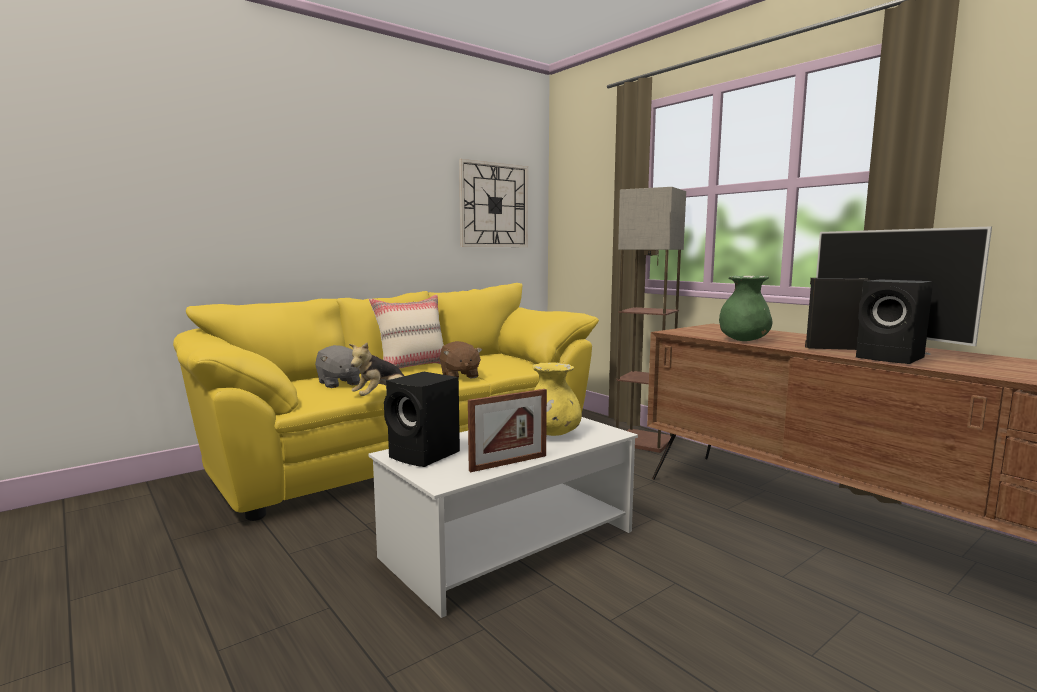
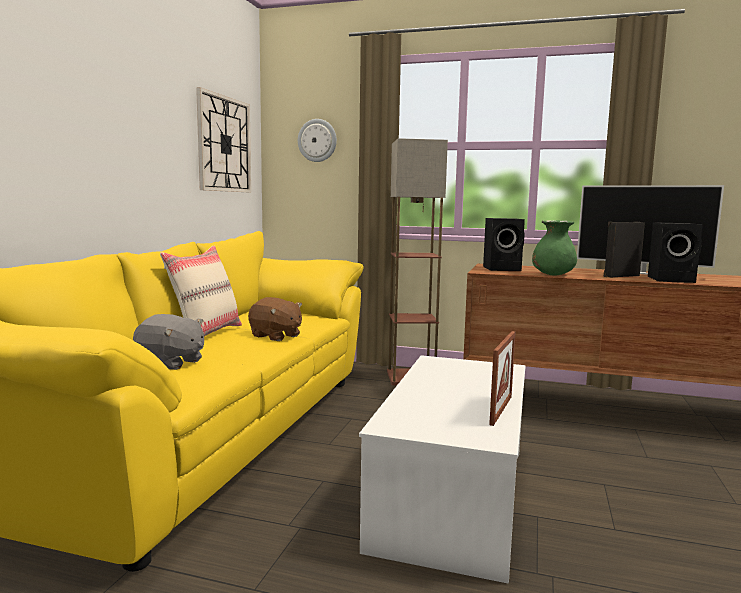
camera: 35 degrees left, 0 degrees up
plush toy [349,343,404,396] -> none
black speaker [384,372,460,467] -> black speaker moved to [483,218,525,271]
yellow vase [532,363,582,436] -> none
none -> wall clock [298,119,337,162]

